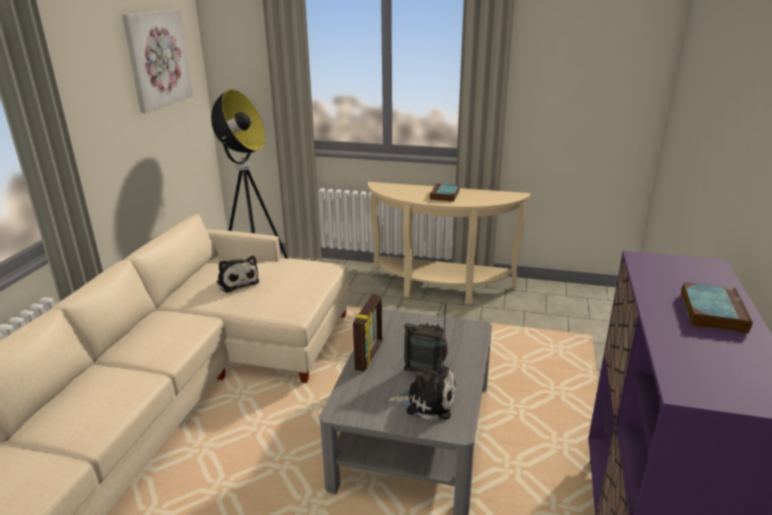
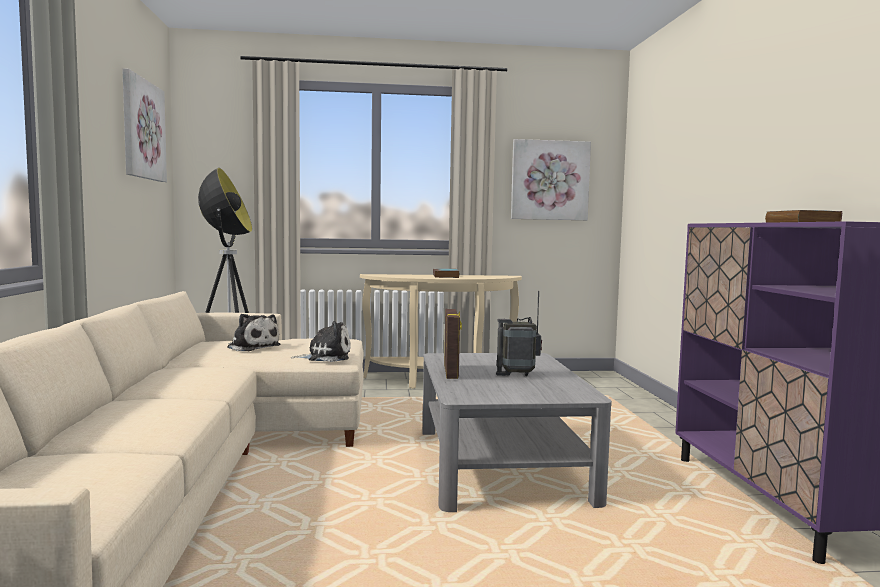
camera: 20 degrees left, 20 degrees down
plush toy [388,358,456,421] -> plush toy moved to [291,321,351,362]
none -> picture [511,139,591,220]

